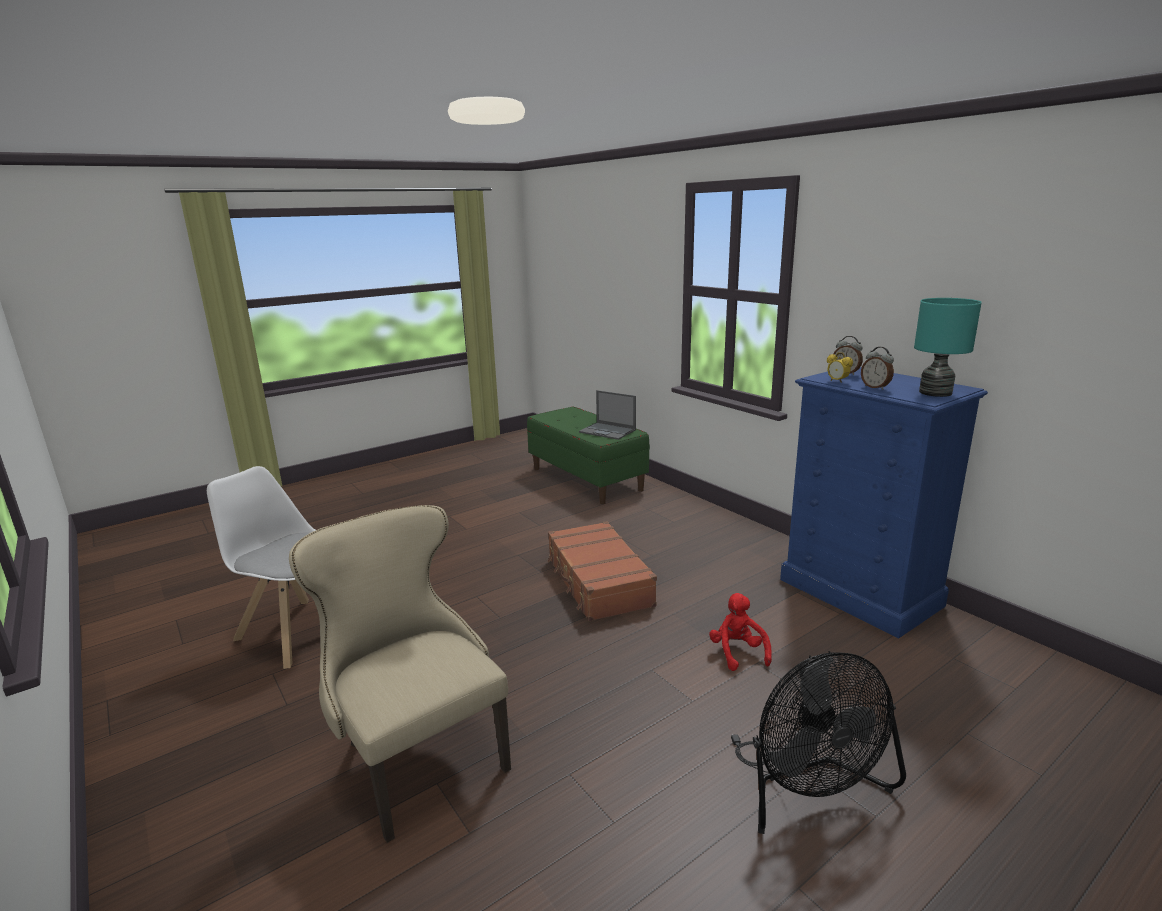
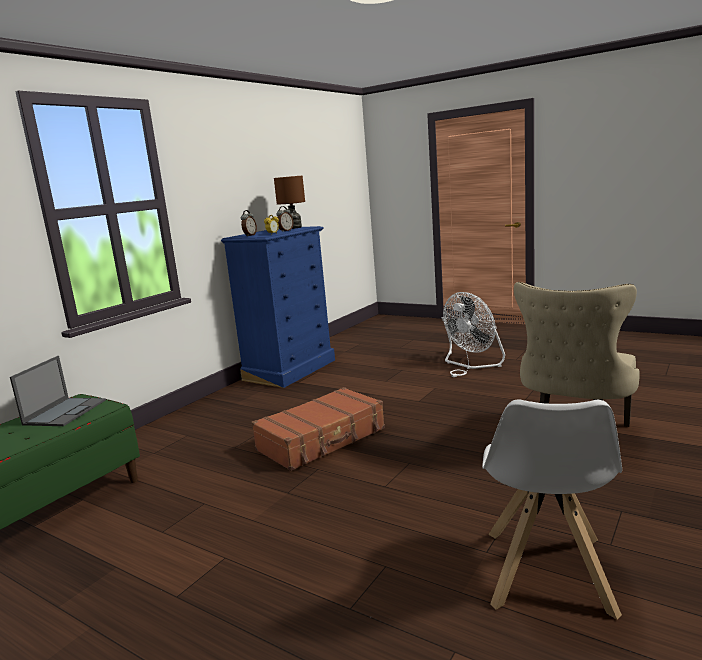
camera: 110 degrees left, 5 degrees down
red plush toy [709,593,772,671] -> none
black fan [731,651,906,834] -> white fan [442,292,505,377]
turquoise table lamp [914,298,982,397] -> brown table lamp [274,176,305,229]

